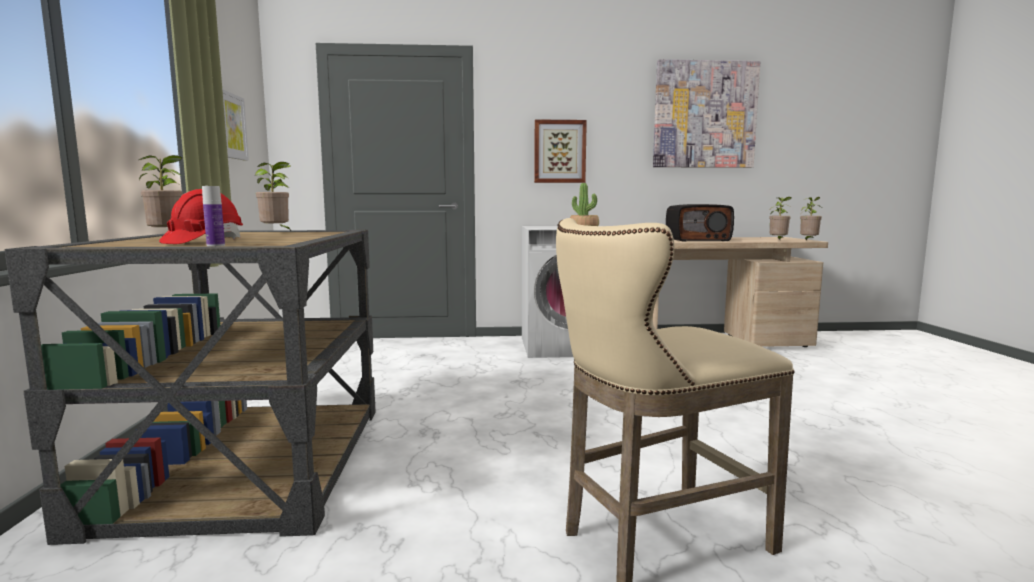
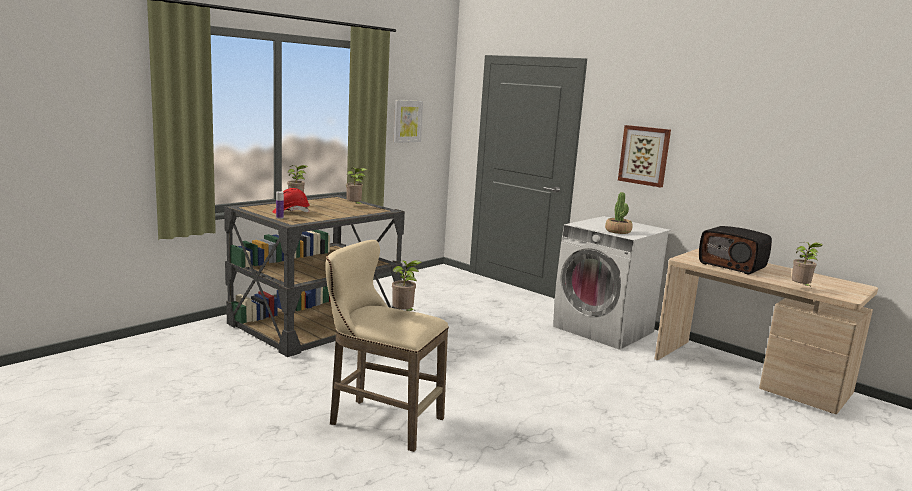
camera: 45 degrees right, 5 degrees up
picture [653,59,760,168] -> none
potted plant [800,197,822,240] -> potted plant moved to [392,260,422,311]

